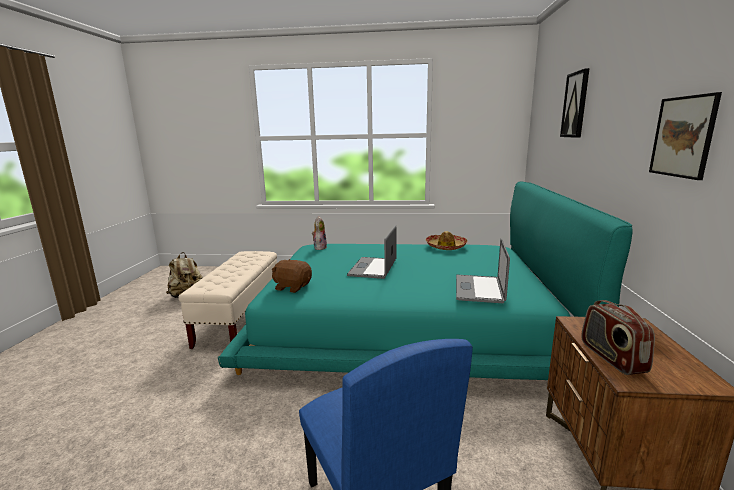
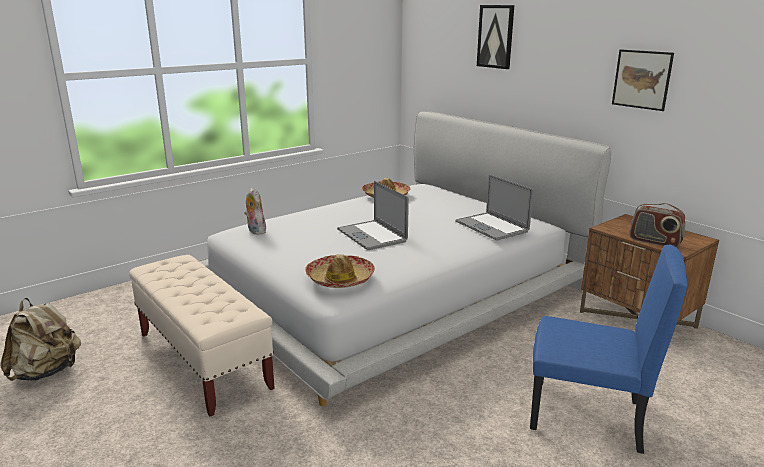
camera: 45 degrees left, 5 degrees up
turquoise bed [218,181,633,380] -> white bed [198,111,612,406]
brown plush toy [272,259,312,293] -> hat [305,254,375,288]

